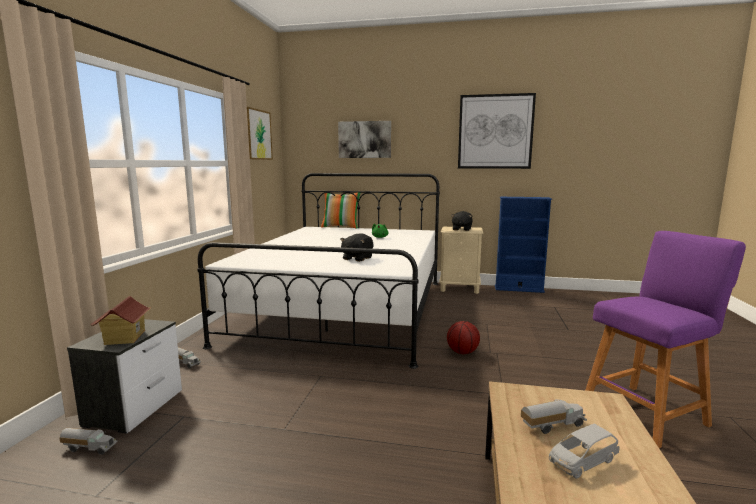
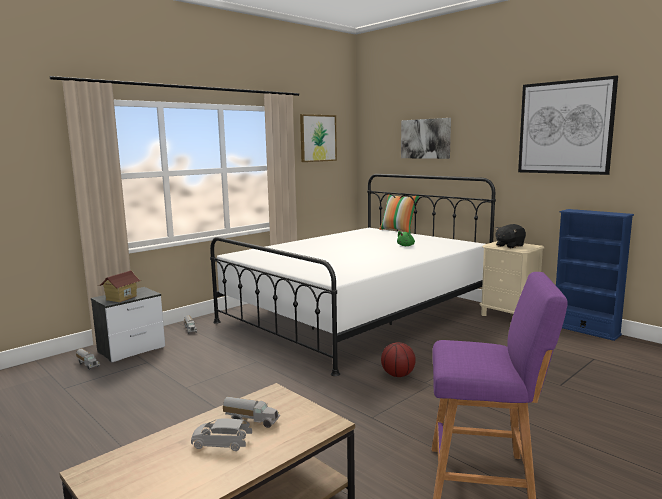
camera: 35 degrees right, 0 degrees up
black plush toy [340,233,374,262] -> none

